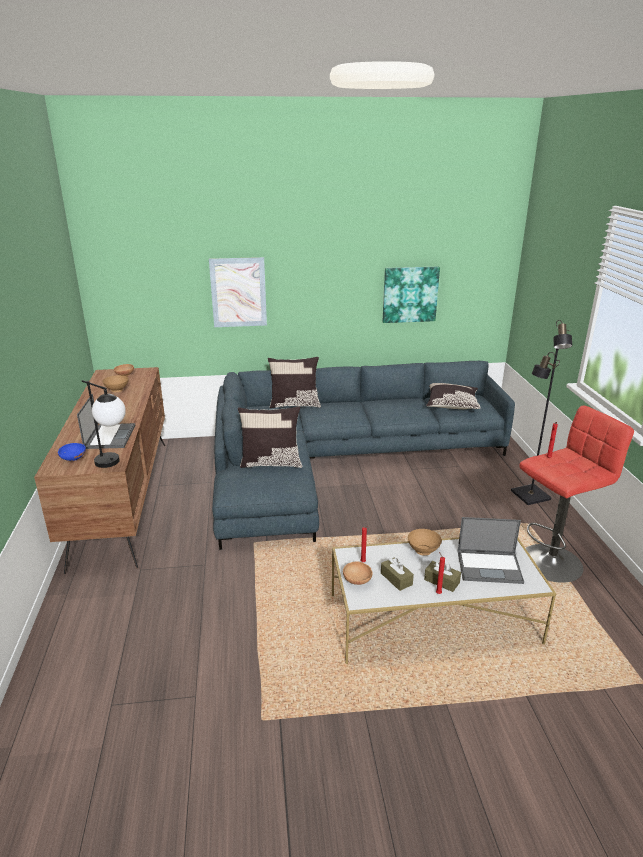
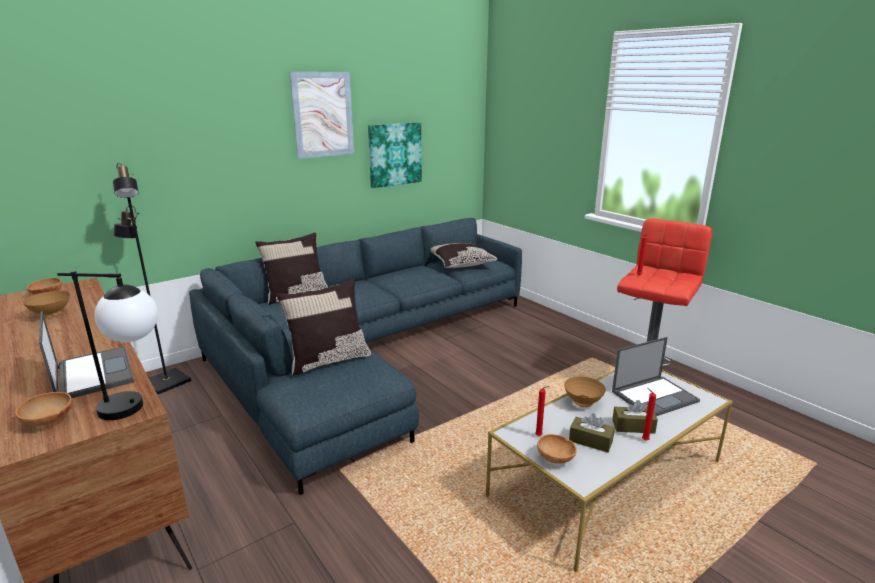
camera: 30 degrees left, 5 degrees down
blue bowl [58,443,86,461] -> brown bowl [15,392,72,426]
picture [209,257,267,327] -> picture moved to [289,72,354,159]
black floor lamp [511,320,572,505] -> black floor lamp moved to [113,163,191,394]

